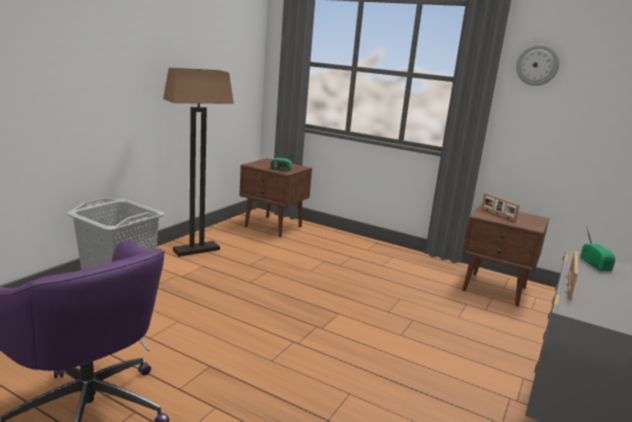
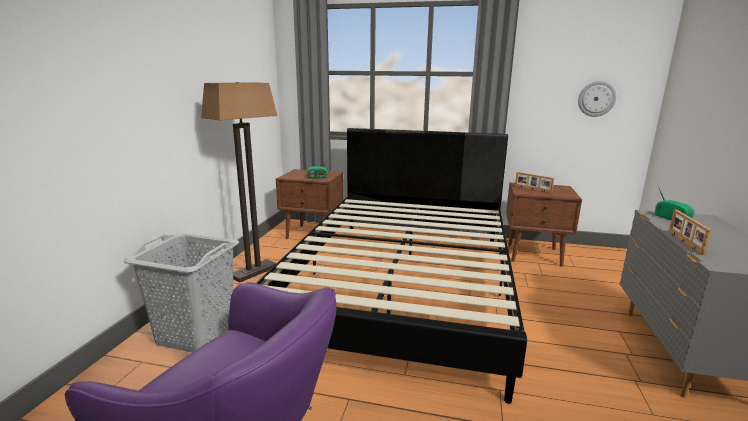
camera: 15 degrees left, 0 degrees up
wall clock [516,45,559,86] -> wall clock moved to [578,81,617,117]
none -> black bed [256,128,527,404]

